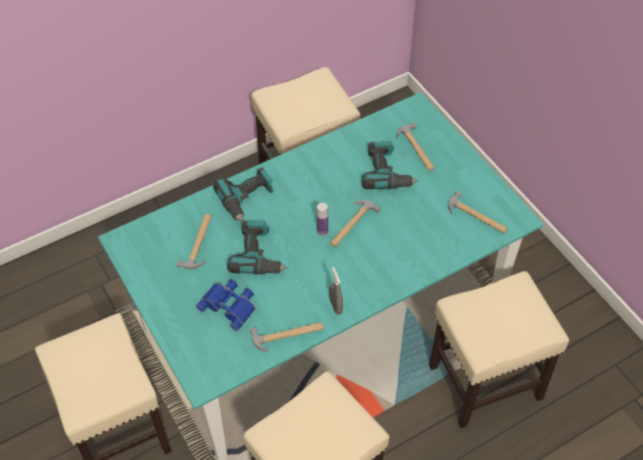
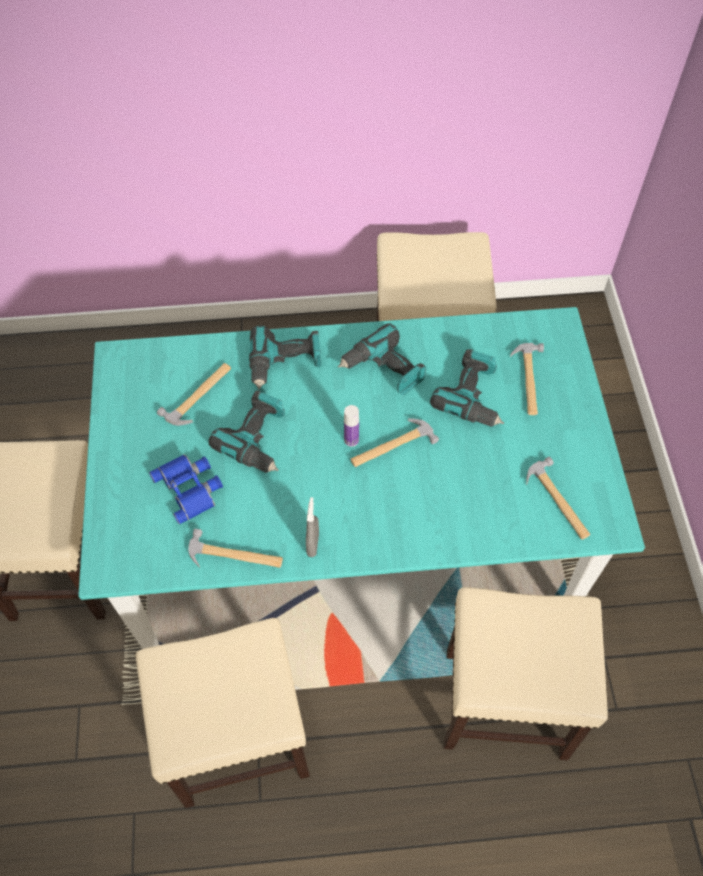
camera: 25 degrees right, 5 degrees up
none -> power drill [338,323,426,395]

